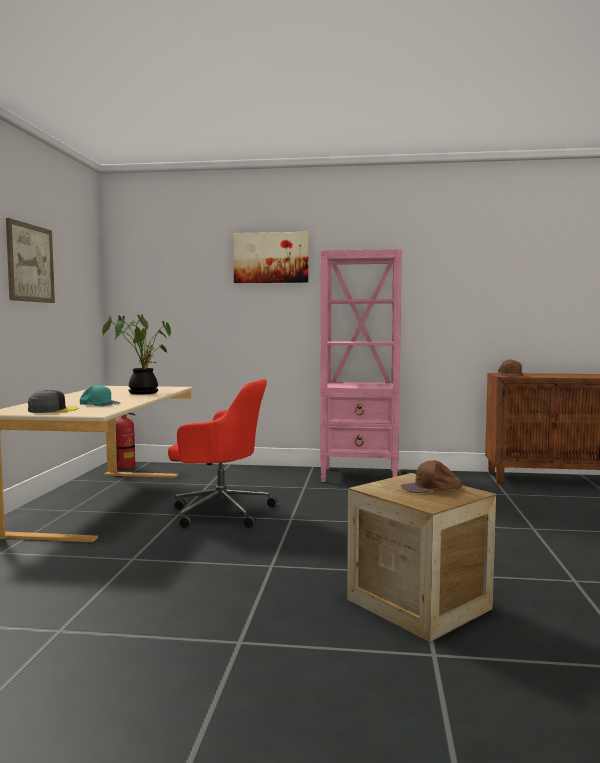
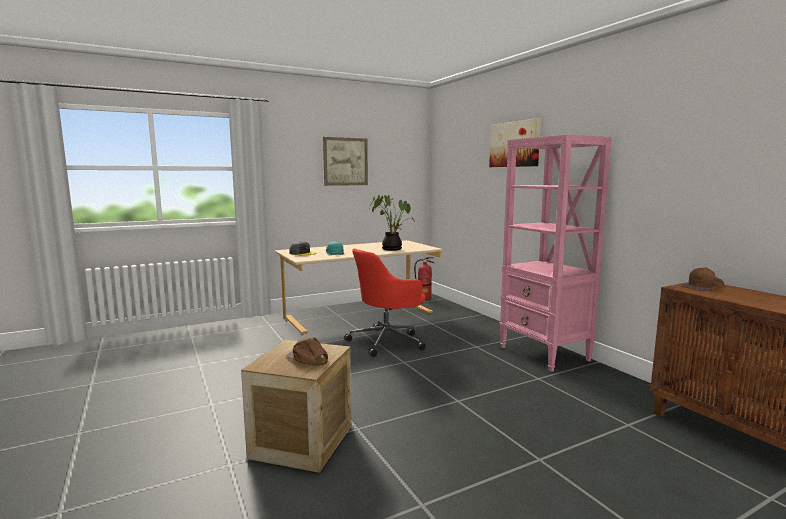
camera: 55 degrees right, 5 degrees up
red office chair [168,379,277,528] -> red office chair turned 75 degrees clockwise [344,248,426,357]

